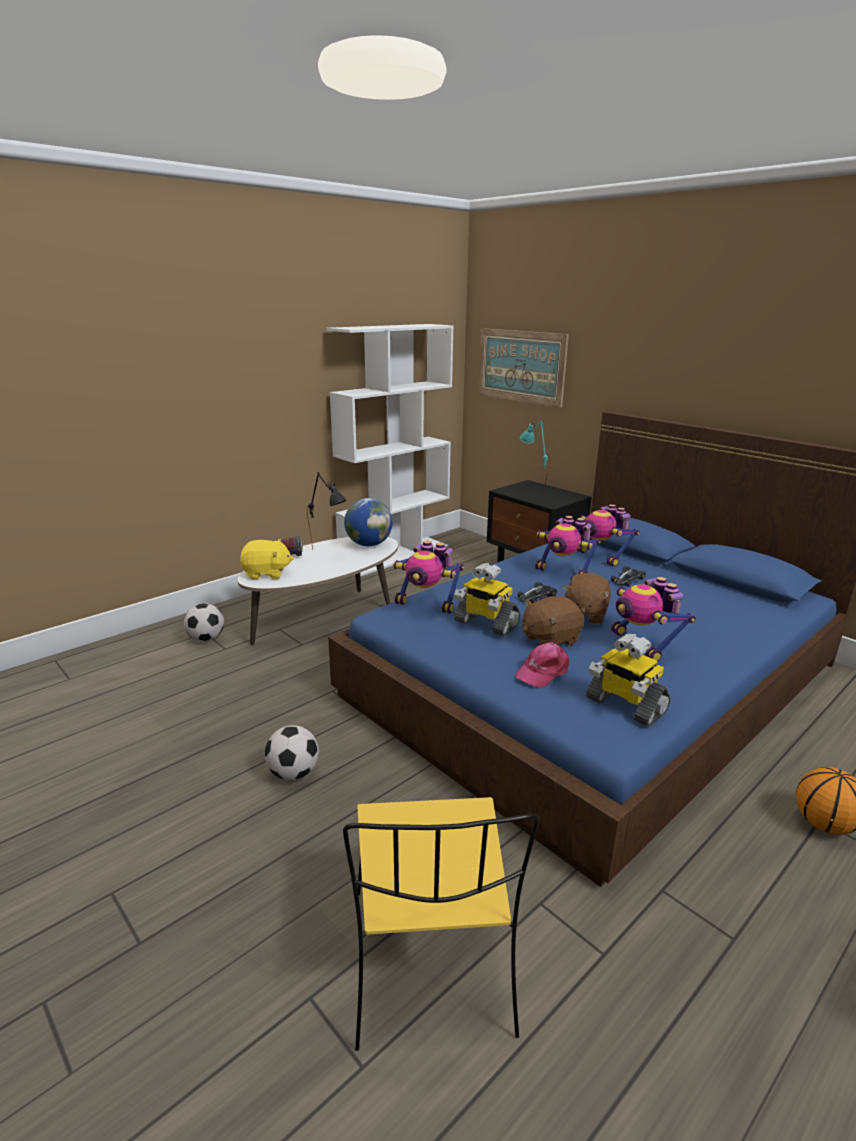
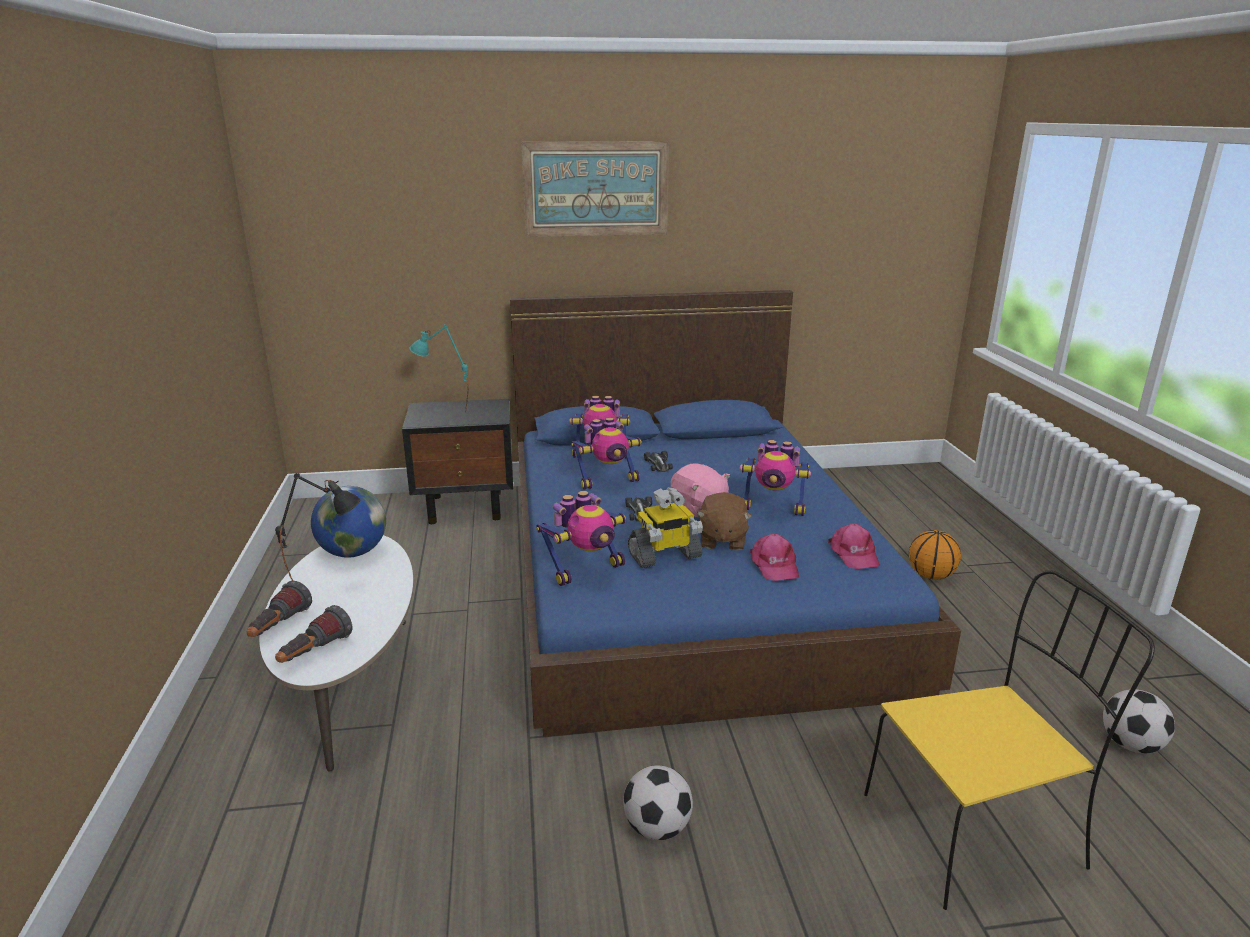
camera: 55 degrees left, 0 degrees up
football [184,603,224,642] -> football moved to [1103,689,1175,754]
yellow plush toy [240,539,294,579] -> flashlight [275,605,352,663]
white bookcase [326,324,454,577] -> none
yellow chair [343,797,539,1051] -> yellow chair turned 45 degrees counterclockwise [864,570,1155,910]
picture [478,328,569,408] -> picture moved to [521,141,669,237]
brown plush toy [562,573,611,625] -> pink plush toy [671,463,730,518]
toy robot [586,634,671,727] -> pink cap [828,523,880,569]

